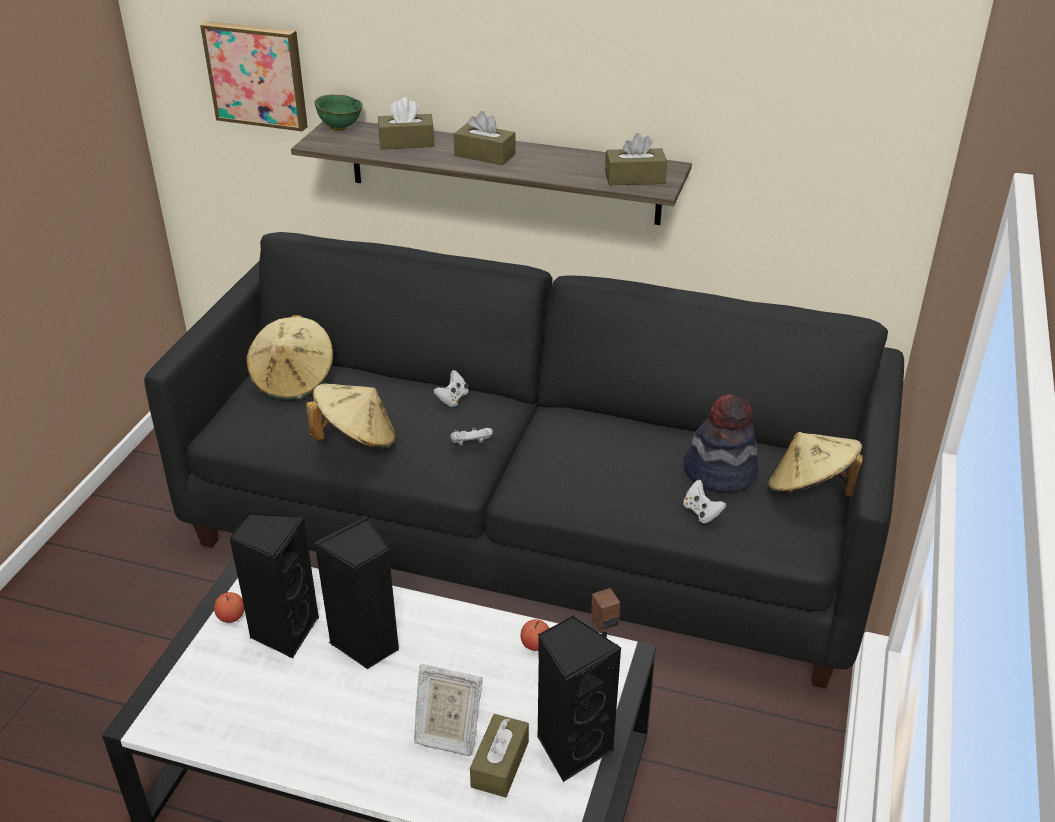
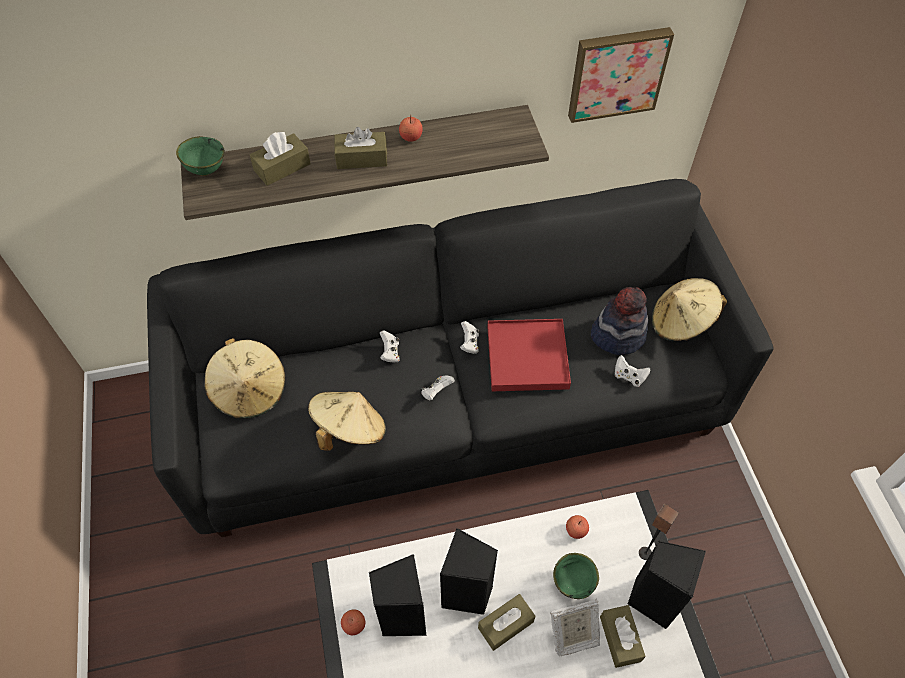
camera: 30 degrees left, 20 degrees up
picture [200,21,308,131] -> picture moved to [568,27,674,123]
brown tissue box [605,133,667,185] -> brown tissue box moved to [478,594,535,651]
none -> apple [399,115,423,142]
none -> white game controller [460,321,480,354]
none -> red tray [487,319,571,391]
none -> green bowl [553,553,599,599]

